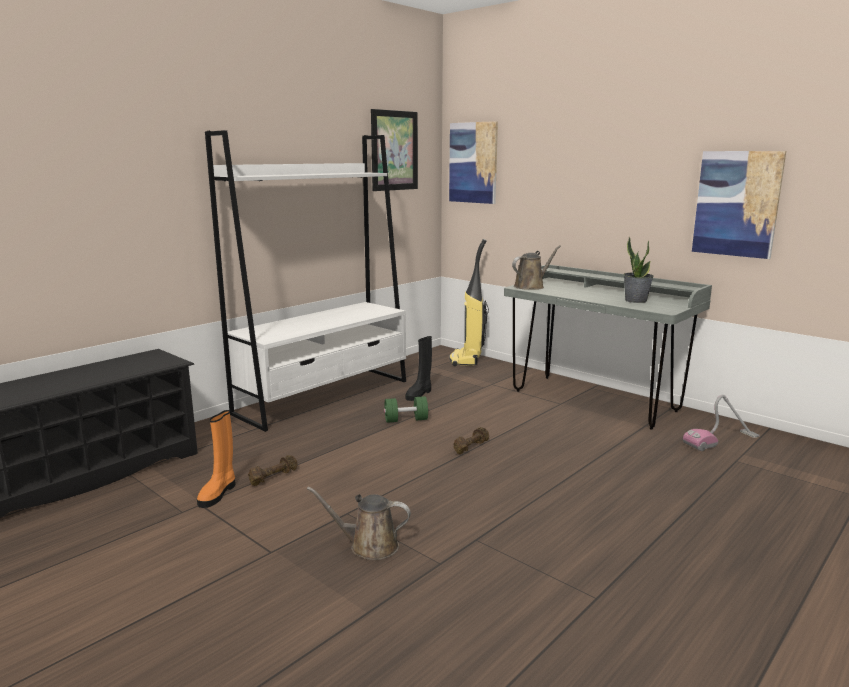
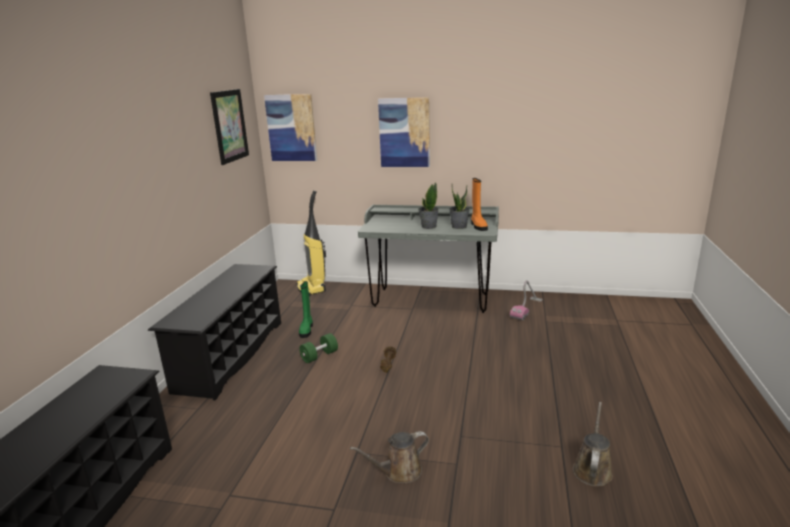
camera: 30 degrees left, 5 degrees up
orange boot [197,410,235,508] -> orange boot moved to [471,178,488,231]
white bookcase [205,130,406,432] -> black shoe rack [148,264,281,400]
brown dumbbell [248,455,297,486] -> none
black boot [406,336,432,401] -> green boot [299,281,313,338]
brown watering can [512,245,561,290] -> brown watering can moved to [573,402,613,487]
picture [692,151,786,259] -> picture moved to [378,97,430,167]
none -> potted plant [418,182,439,229]

